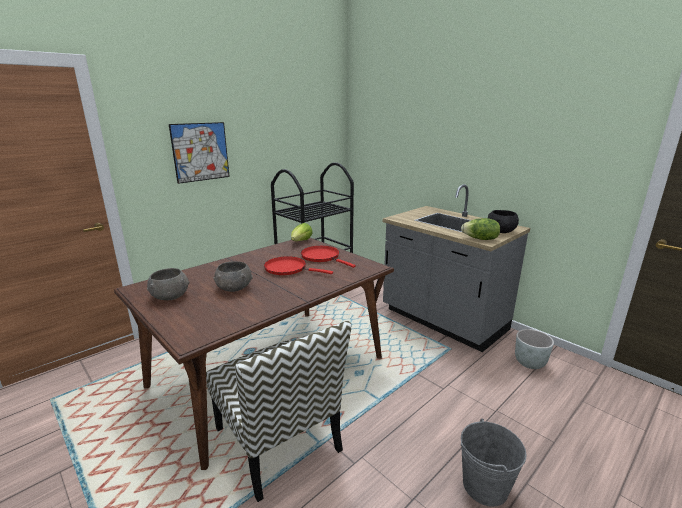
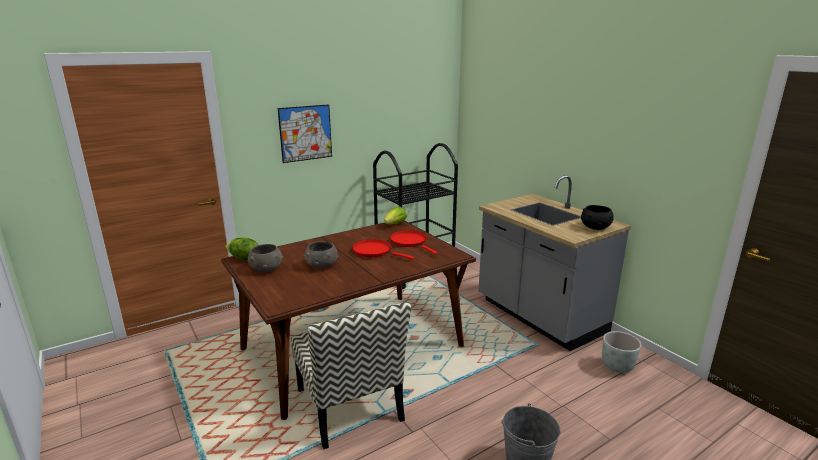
camera: 10 degrees right, 0 degrees up
lettuce [461,218,500,240] -> lettuce moved to [226,238,258,260]

